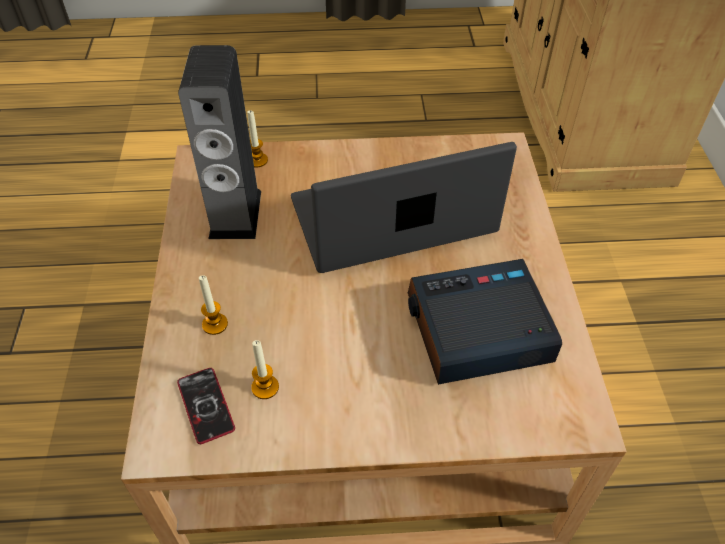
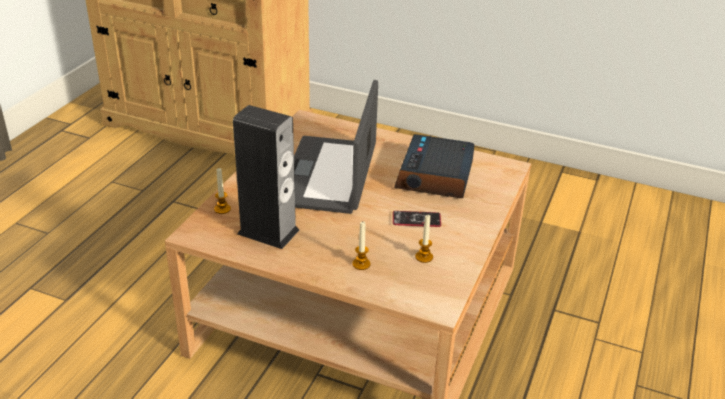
camera: 65 degrees left, 15 degrees down
phone [177,368,235,444] -> phone moved to [393,211,441,227]

